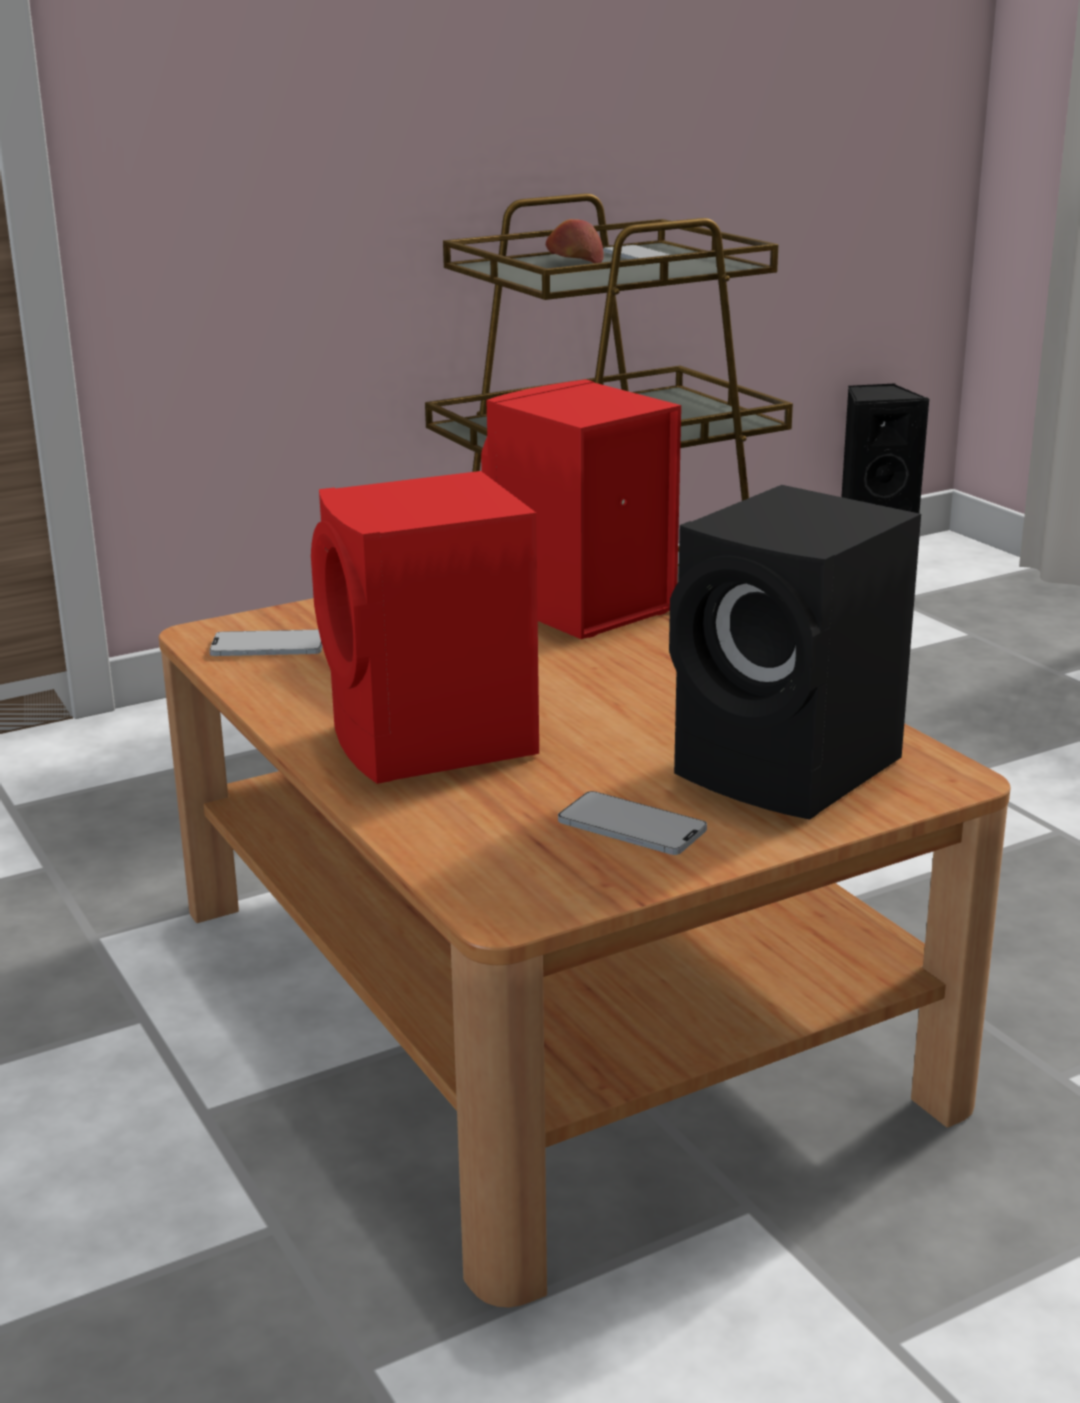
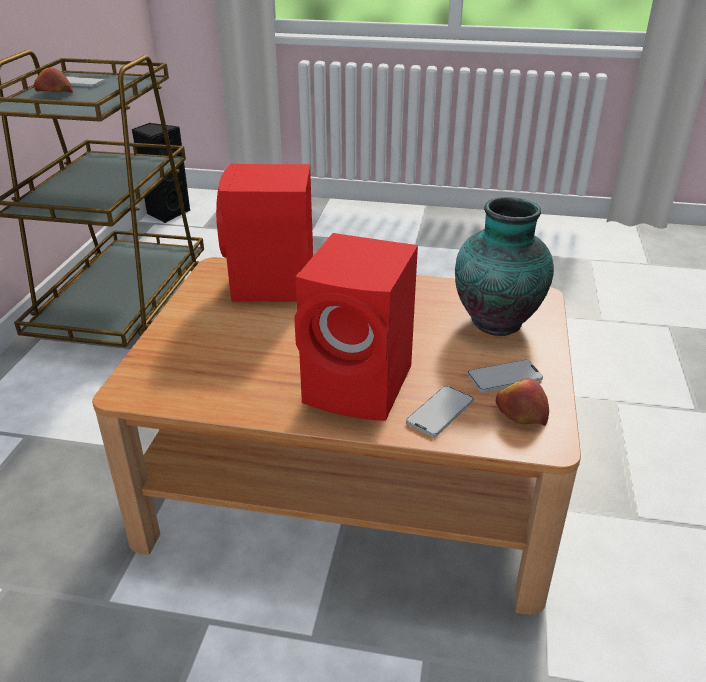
camera: 50 degrees left, 10 degrees up
phone [210,630,322,656] -> phone moved to [406,386,474,437]
black speaker [669,485,921,820] -> vase [455,197,554,336]
none -> apple [496,378,549,426]

